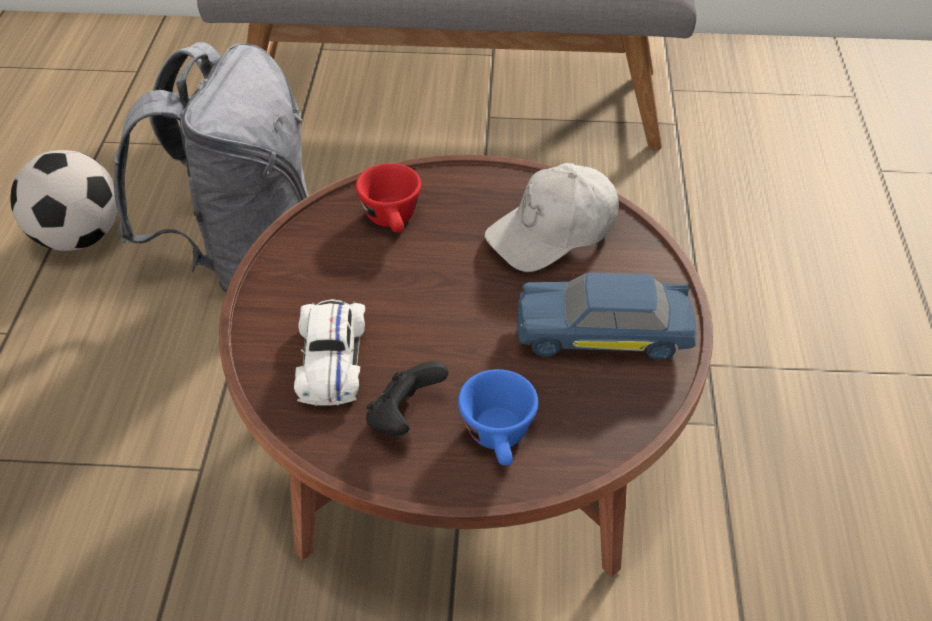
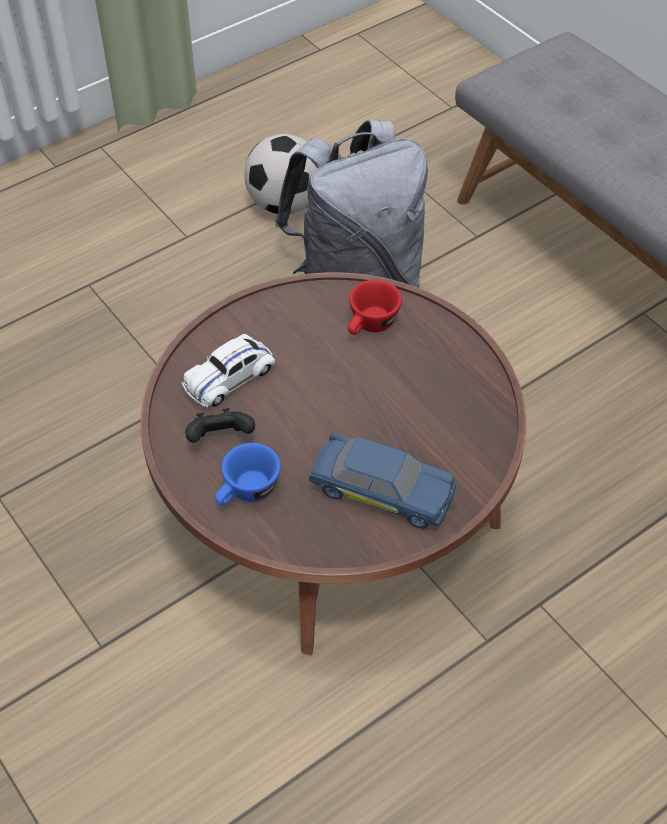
camera: 50 degrees right, 5 degrees up
white cap [484,163,619,272] -> none
blue toy car [517,273,696,360] -> blue toy car turned 150 degrees clockwise [309,433,456,529]

